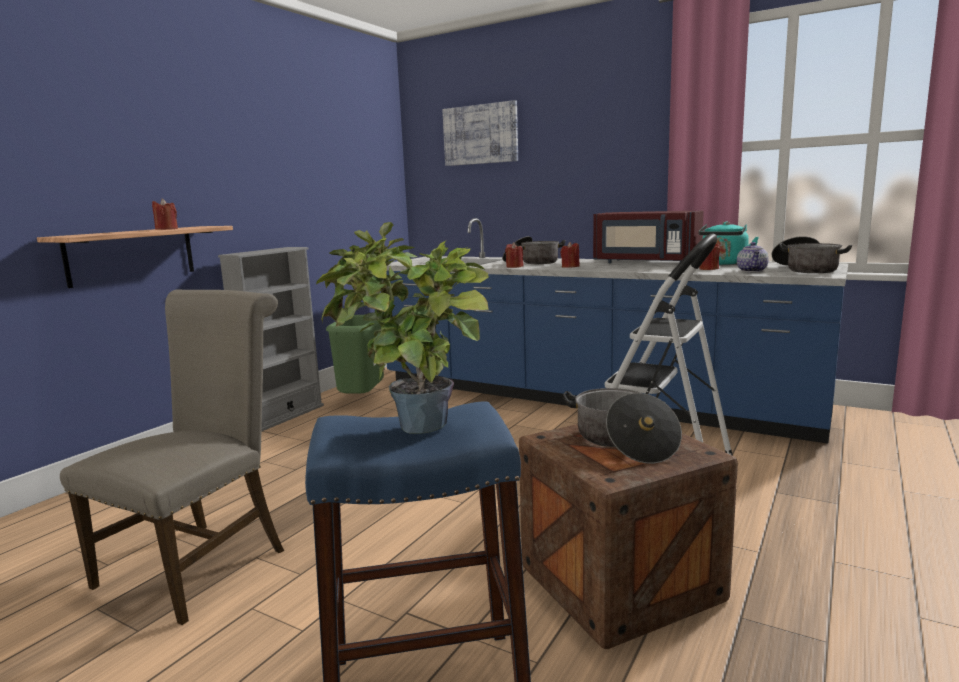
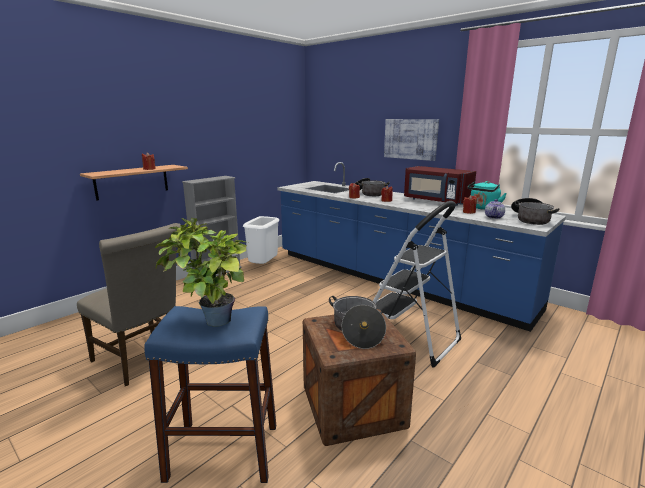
camera: 10 degrees right, 5 degrees up
beige chair [60,289,284,625] -> beige chair turned 90 degrees clockwise [77,223,181,386]
green trash can [326,315,384,394] -> white trash can [243,216,279,264]
picture [442,100,518,166] -> picture moved to [384,119,439,161]

